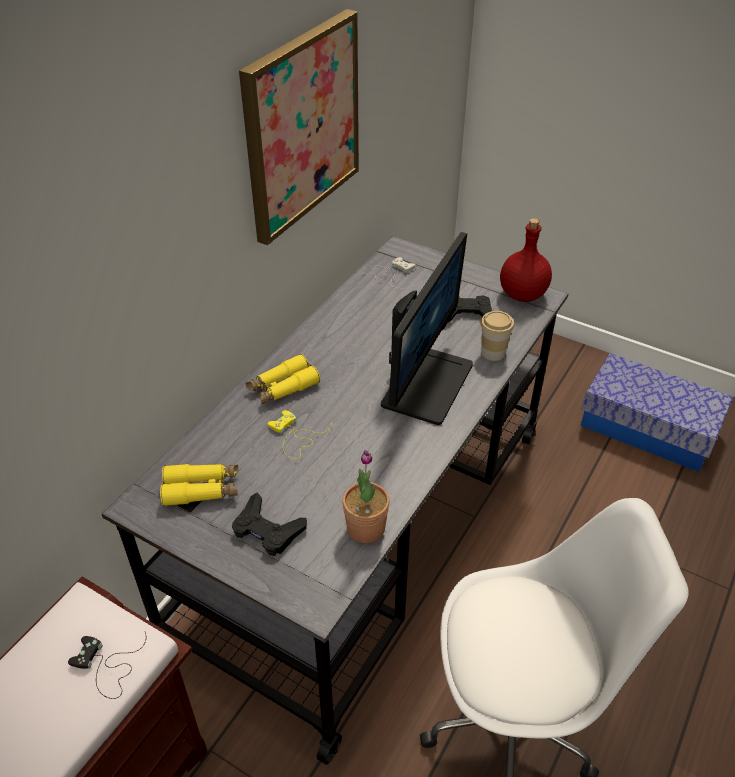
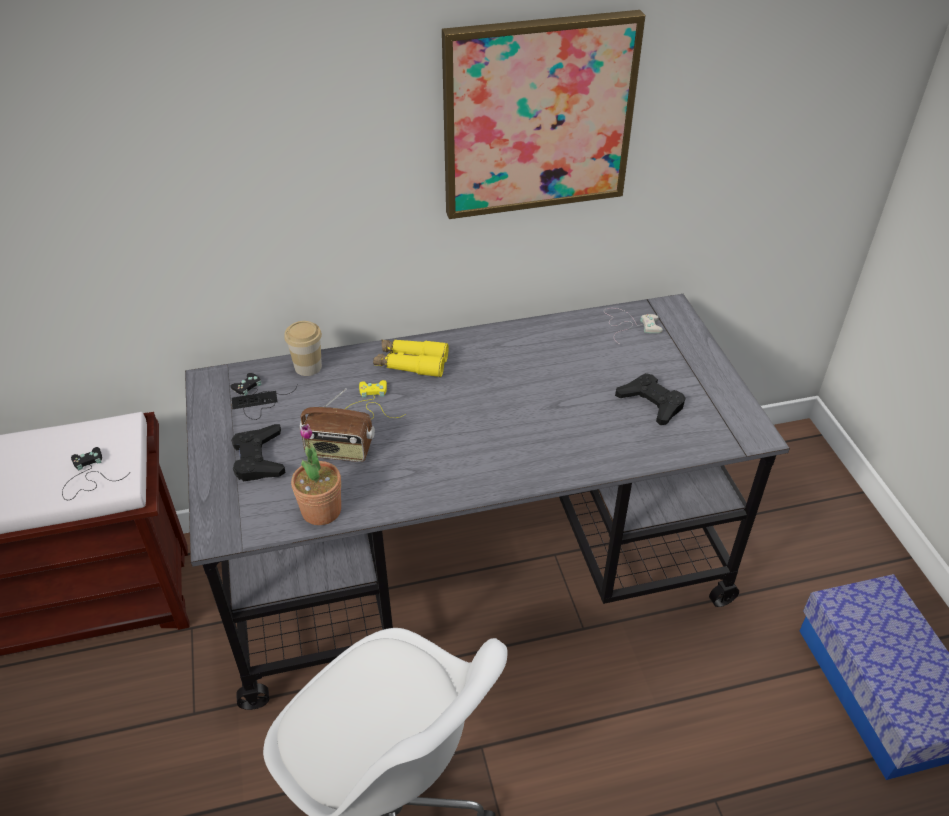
camera: 45 degrees right, 0 degrees up
yellow binoculars [160,464,239,506] -> black game controller [230,373,298,420]
monitor [381,232,473,425] -> none
cup [480,311,514,361] -> cup moved to [284,321,322,376]
red bottle [500,218,552,302] -> none
none -> radio [300,388,375,462]

